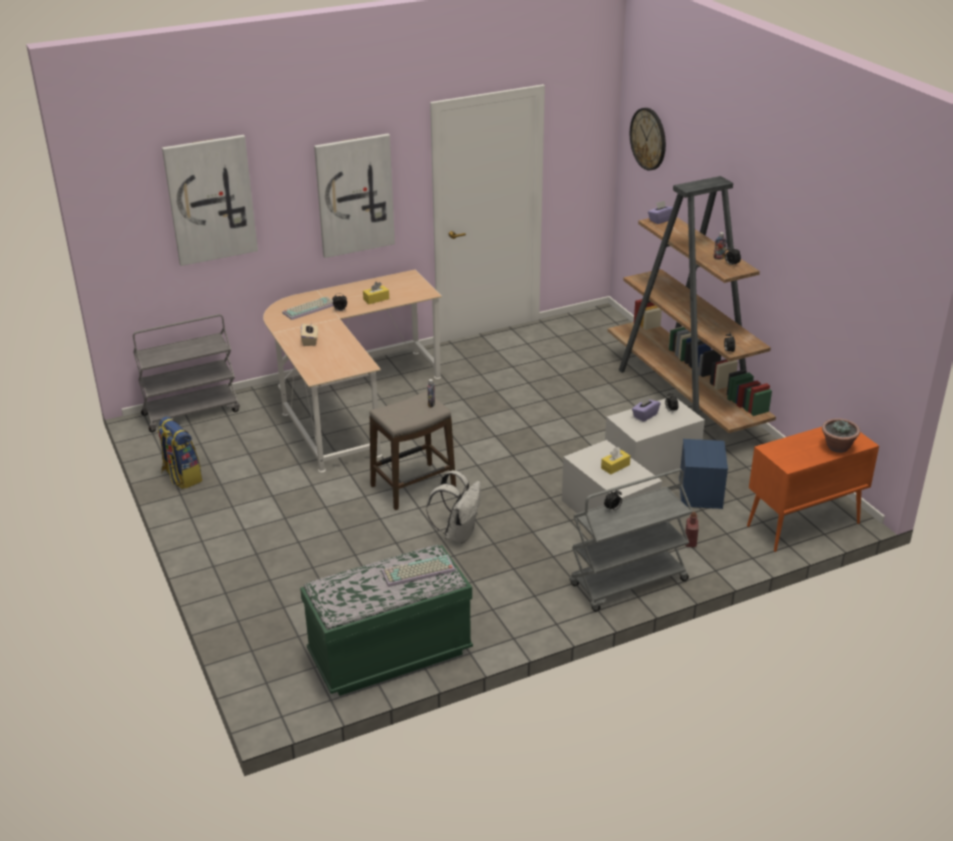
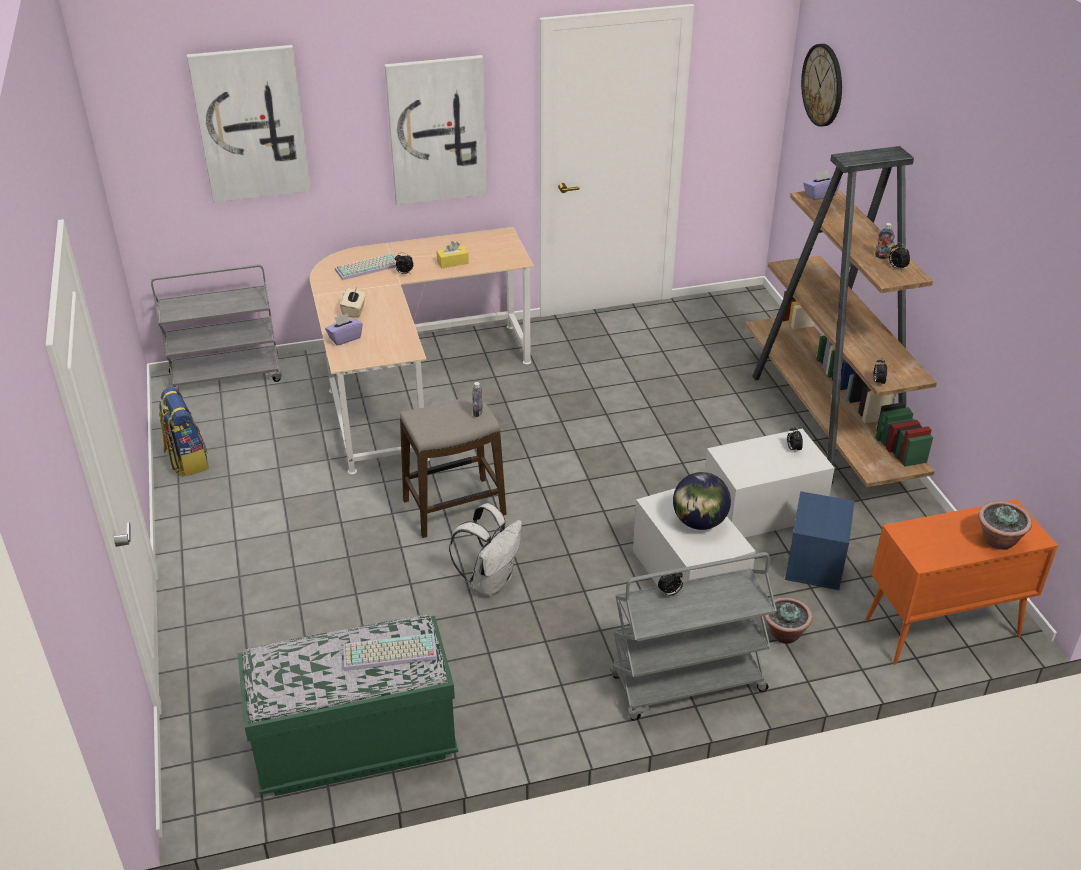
camera: 10 degrees right, 5 degrees up
yellow tissue box [601,447,631,474] -> globe [673,472,731,530]
purple tissue box [632,395,661,422] -> purple tissue box moved to [325,313,363,346]
red bottle [685,512,699,547] -> potted plant [764,598,812,644]

